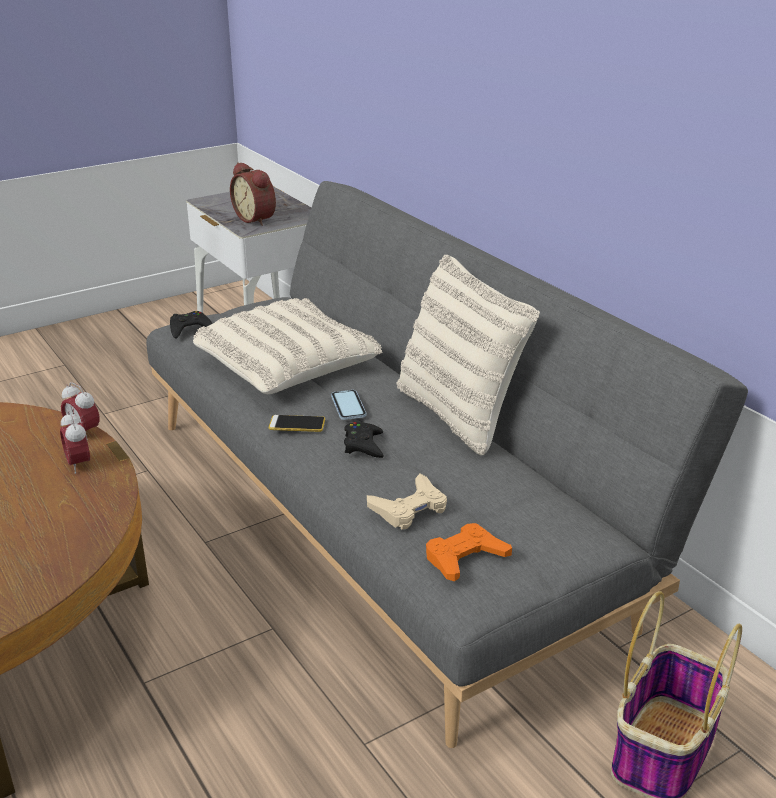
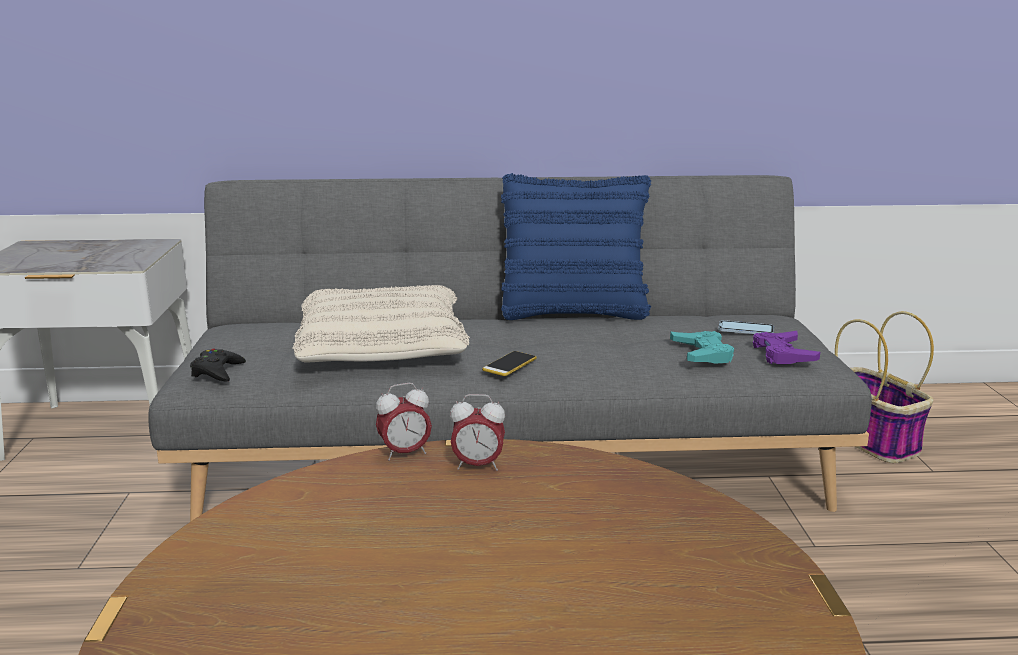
camera: 60 degrees left, 10 degrees down
alarm clock [230,162,276,226] -> none
phone [331,390,366,420] -> phone moved to [718,320,774,334]
black game controller [344,422,384,458] -> none
beige game controller [367,474,447,529] -> turquoise game controller [670,331,734,364]
beige pillow [396,255,540,455] -> blue pillow [501,173,651,320]
orange game controller [426,523,512,581] -> purple game controller [753,331,820,364]

